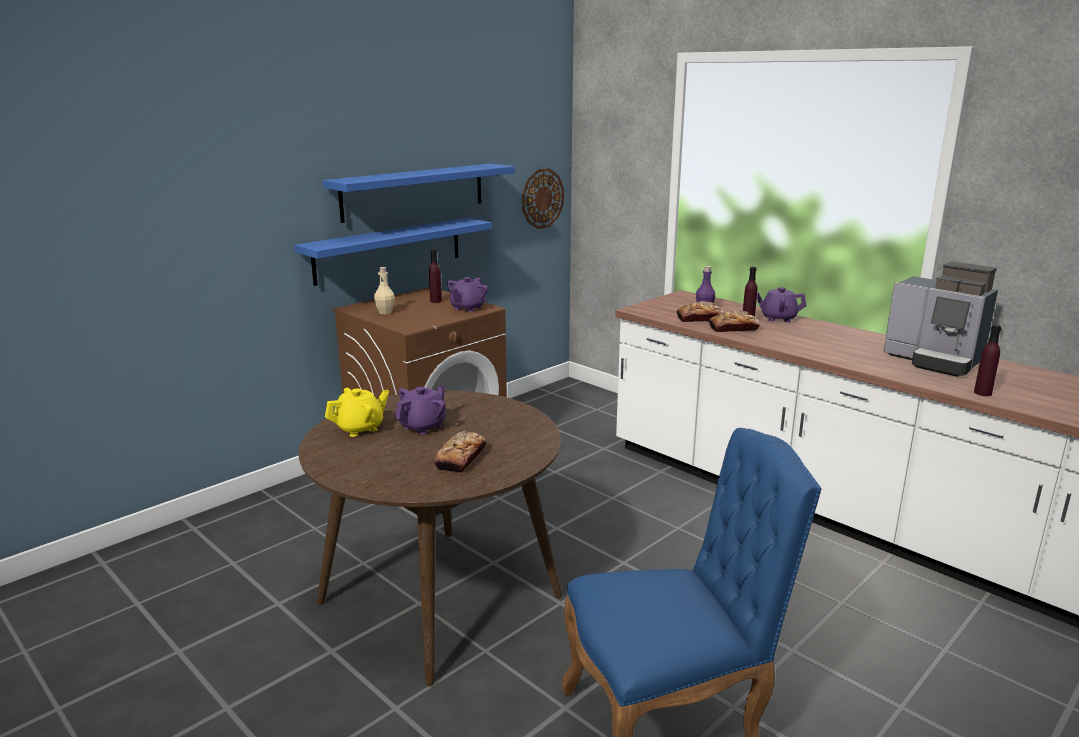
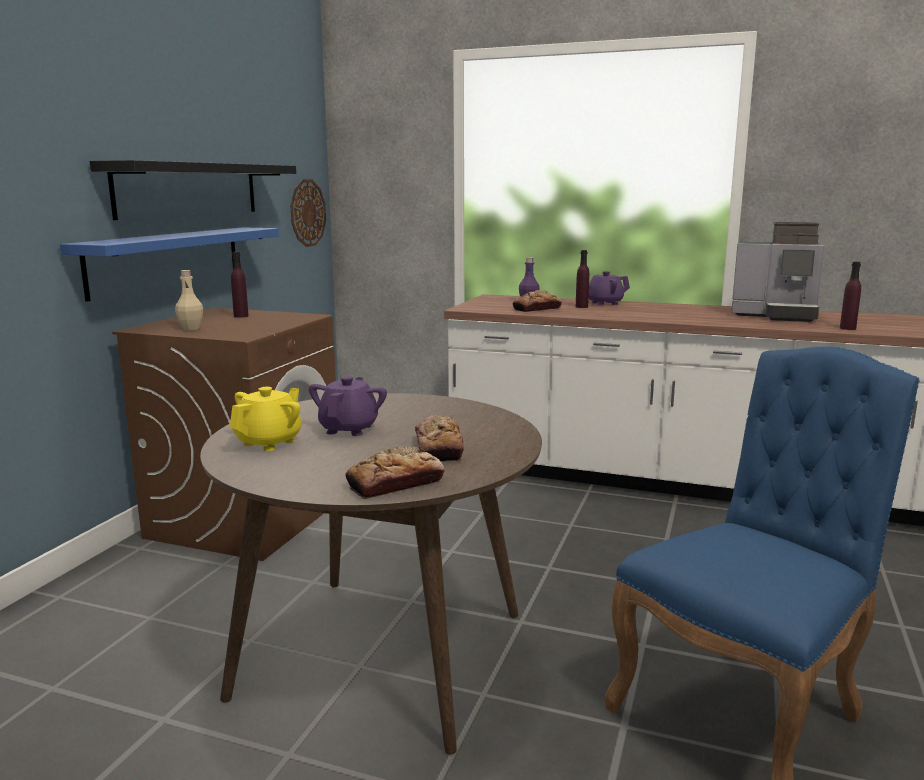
camera: 25 degrees left, 5 degrees down
blue shelf [323,164,515,223] -> black shelf [90,160,296,220]
purple teapot [447,277,488,312] -> none
bread [709,310,760,332] -> bread moved to [345,446,445,499]

